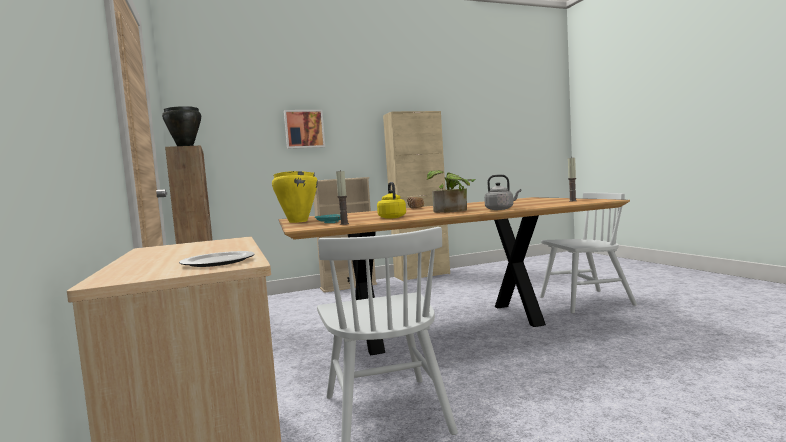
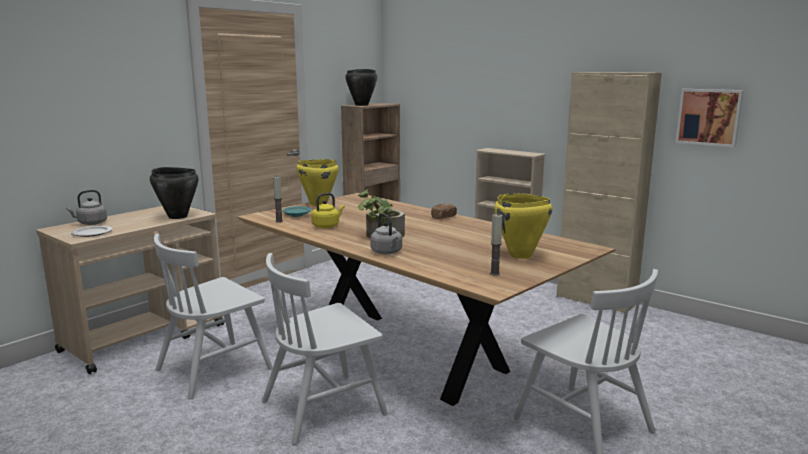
camera: 60 degrees right, 10 degrees up
picture [284,110,325,149] -> picture moved to [675,89,744,147]
none -> grey kettle [66,190,107,225]
none -> black cooking pot [150,167,199,219]
none -> white chair [262,253,388,445]
none -> yellow cooking pot [494,193,552,259]

